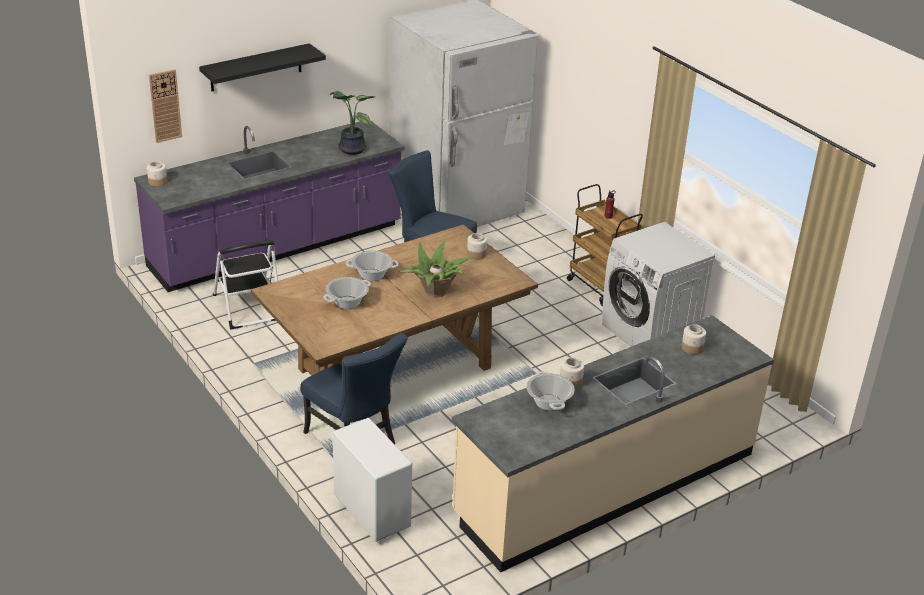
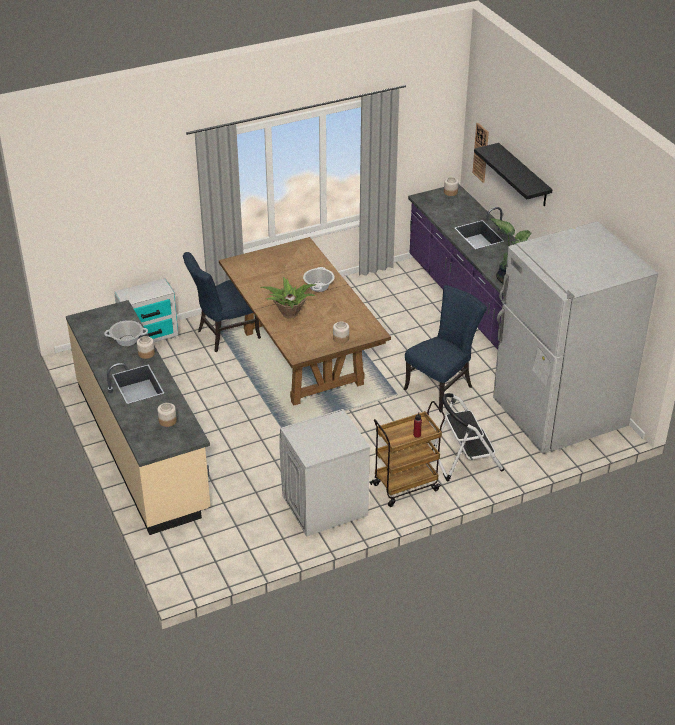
camera: 100 degrees right, 5 degrees up
step ladder [213,240,278,330] -> step ladder moved to [432,393,504,482]
cooking pot [323,277,371,309] -> none

